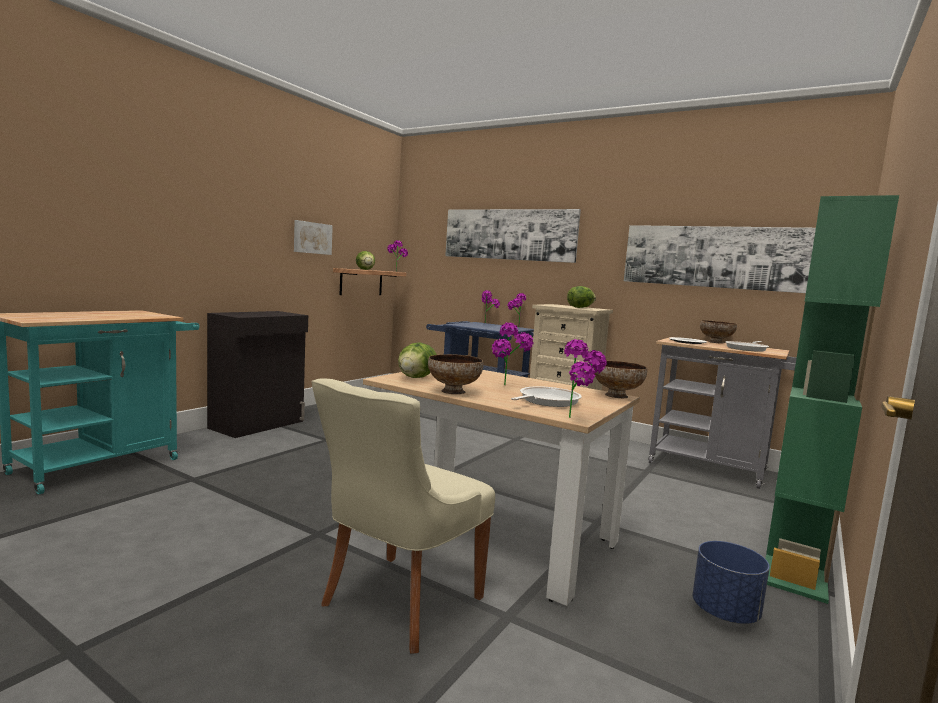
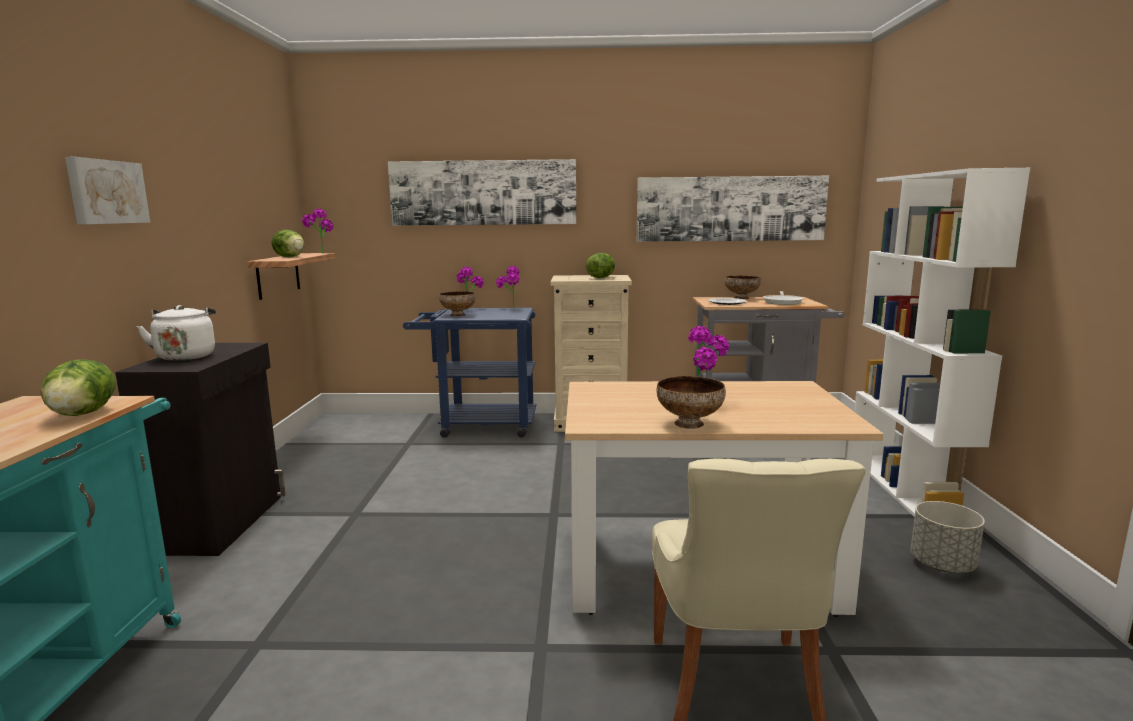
camera: 30 degrees left, 5 degrees up
picture [294,220,333,255] -> picture moved to [65,157,150,224]
lettuce [398,342,437,378] -> lettuce moved to [41,359,116,416]
frying pan [511,386,582,407] -> none
potted plant [564,339,607,418] -> none
bowl [593,361,647,398] -> bowl moved to [439,291,475,316]
blue planter [692,541,770,624] -> grey planter [911,501,985,573]
green bookcase [765,195,899,604] -> white bookcase [854,168,1030,517]
none -> white kettle [137,305,216,361]

